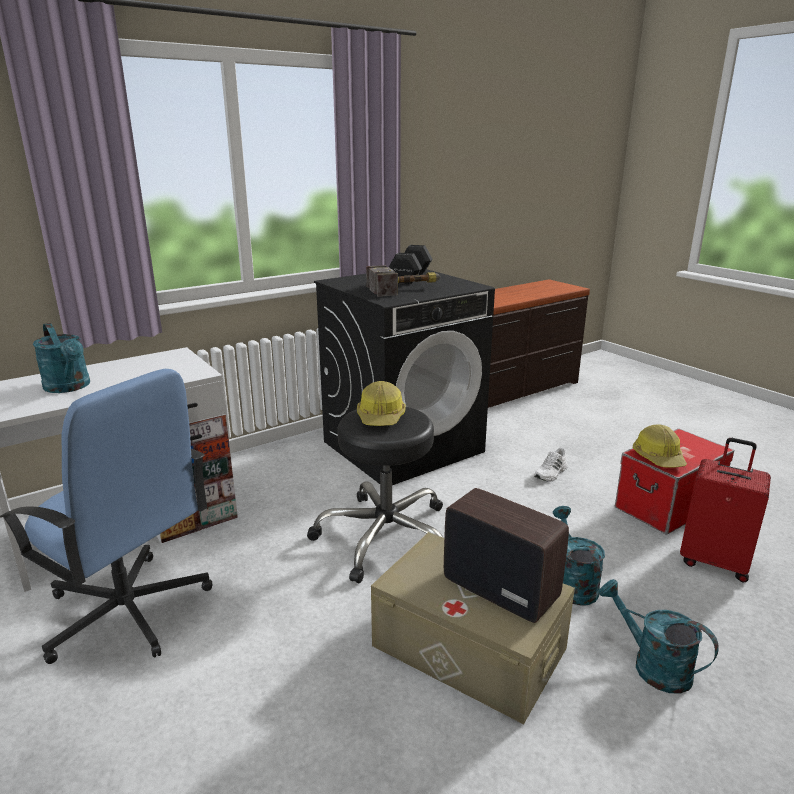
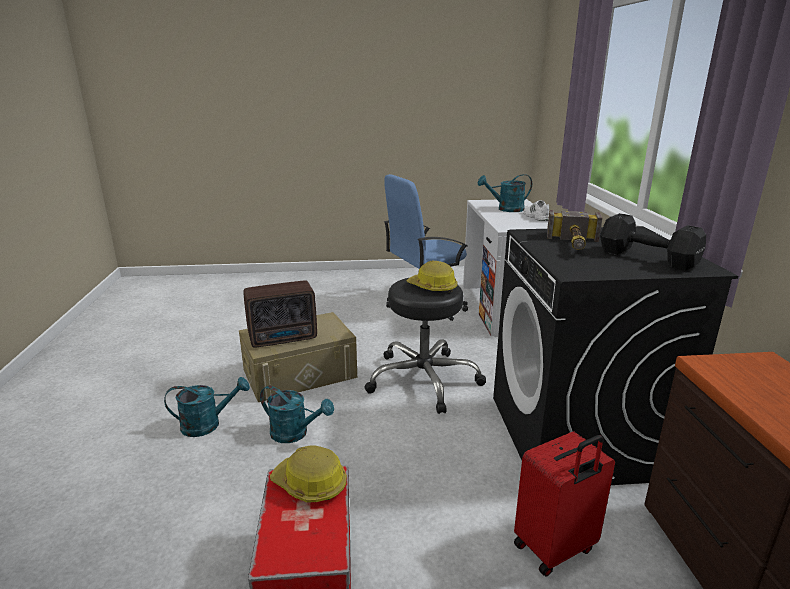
camera: 120 degrees right, 0 degrees up
white shoe [534,448,568,481] -> white shoe moved to [523,200,549,221]
red suitcase [680,438,771,583] -> red suitcase moved to [514,432,615,577]

